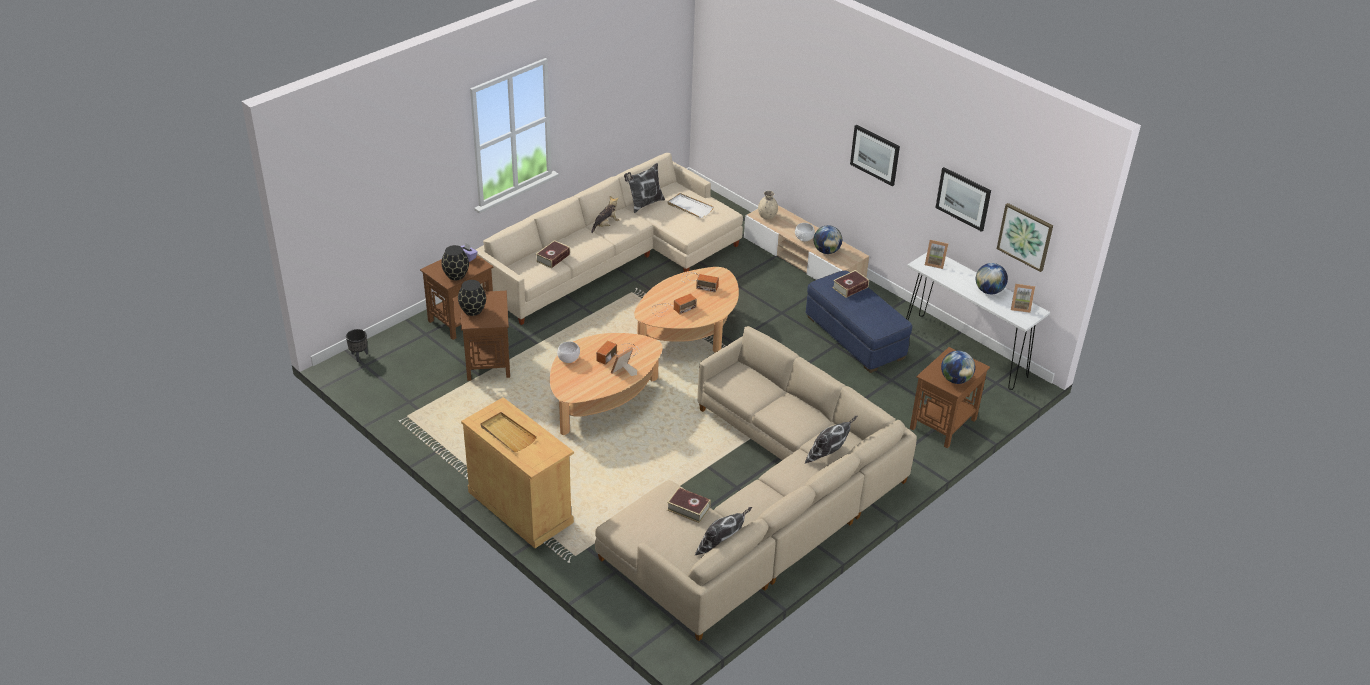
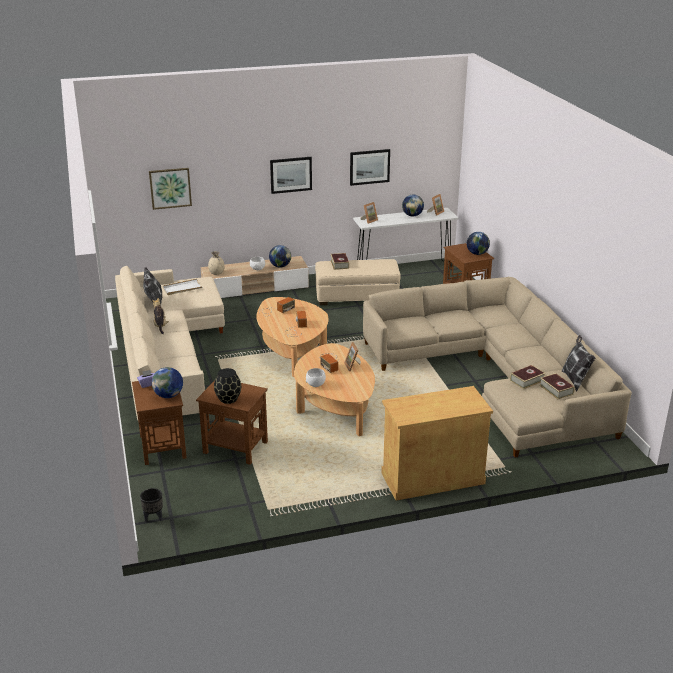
camera: 60 degrees left, 10 degrees down
black vase [441,245,469,280] -> globe [152,367,183,398]
beige tray [481,412,537,452] -> none
book [536,240,570,269] -> book moved to [539,373,575,399]
pillow [804,416,858,464] -> none
blue ottoman [806,271,912,373] -> beige ottoman [315,259,401,305]
picture [997,203,1053,272] -> picture moved to [149,168,192,210]

